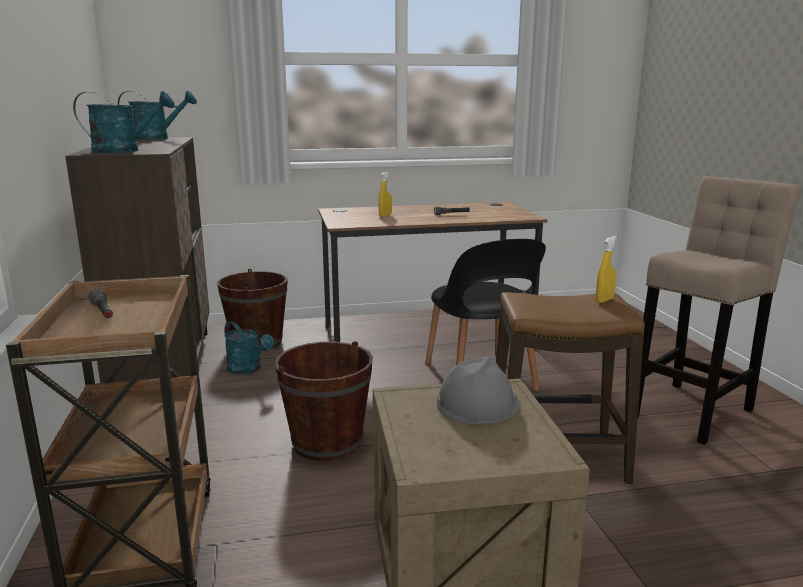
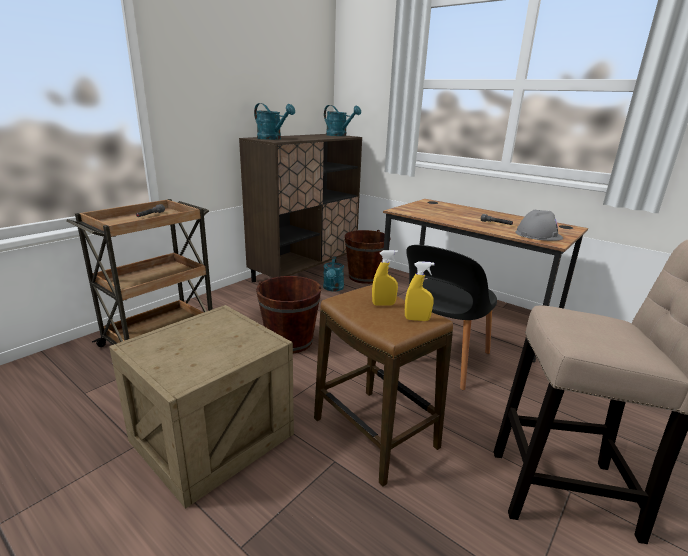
camera: 50 degrees right, 5 degrees up
yellow spray bottle [378,171,392,217] -> yellow spray bottle moved to [372,250,398,306]
grey hard hat [437,356,521,424] -> grey hard hat moved to [515,210,563,241]

